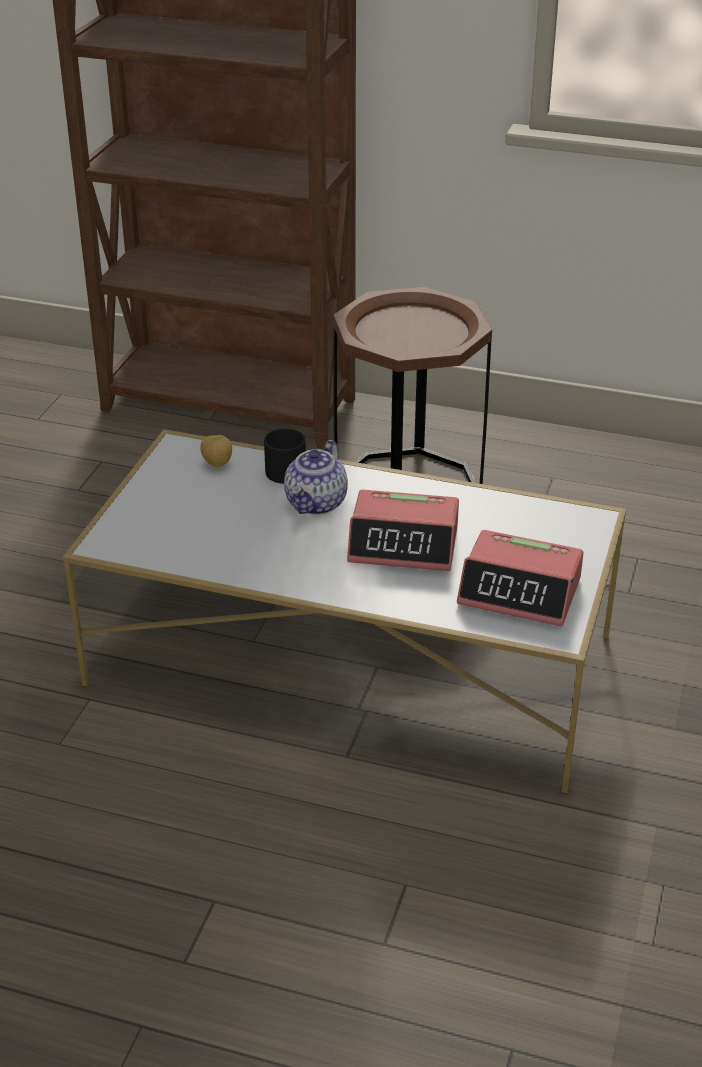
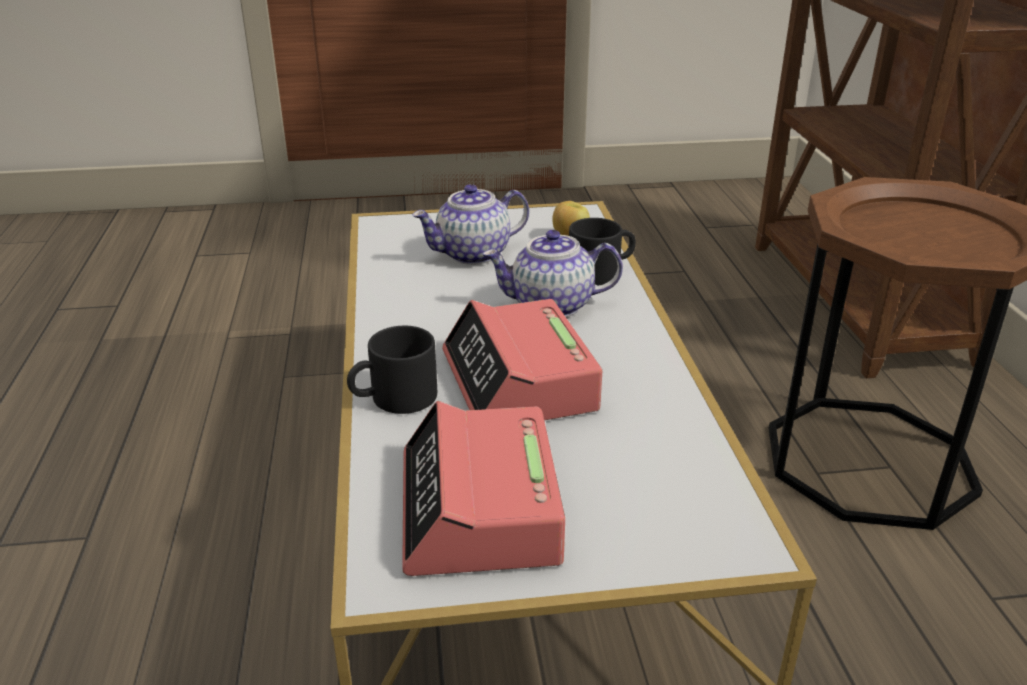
camera: 65 degrees right, 5 degrees down
none -> black mug [347,326,437,414]
none -> teapot [412,184,529,265]

